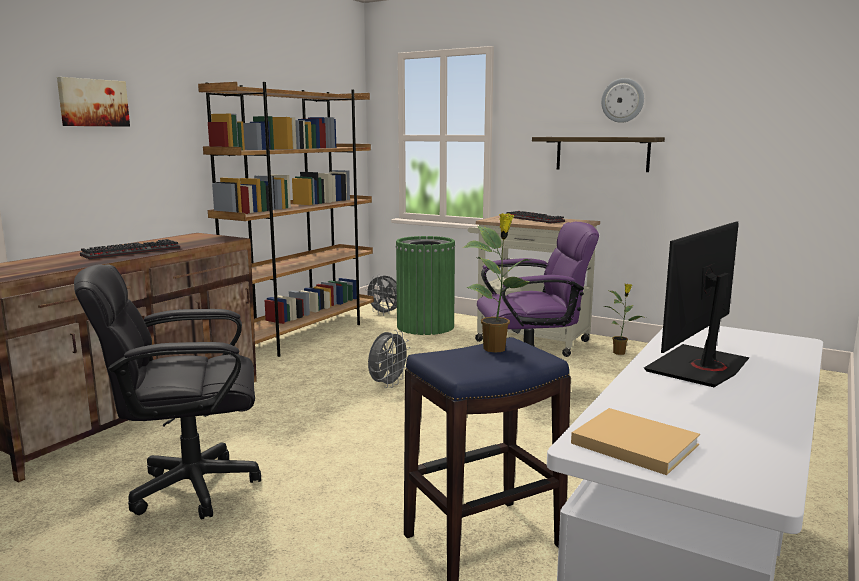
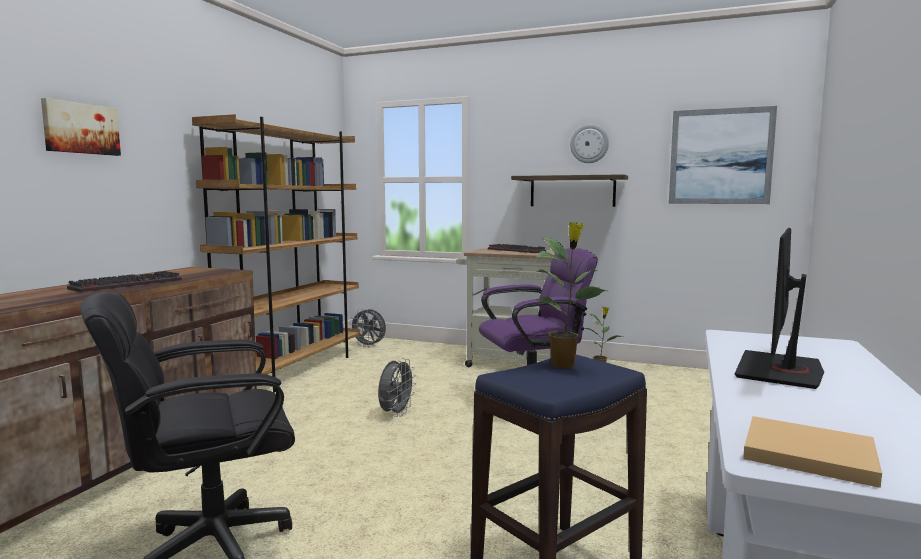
camera: 10 degrees left, 5 degrees down
green trash can [395,236,455,335] -> none
none -> picture [669,106,777,204]

